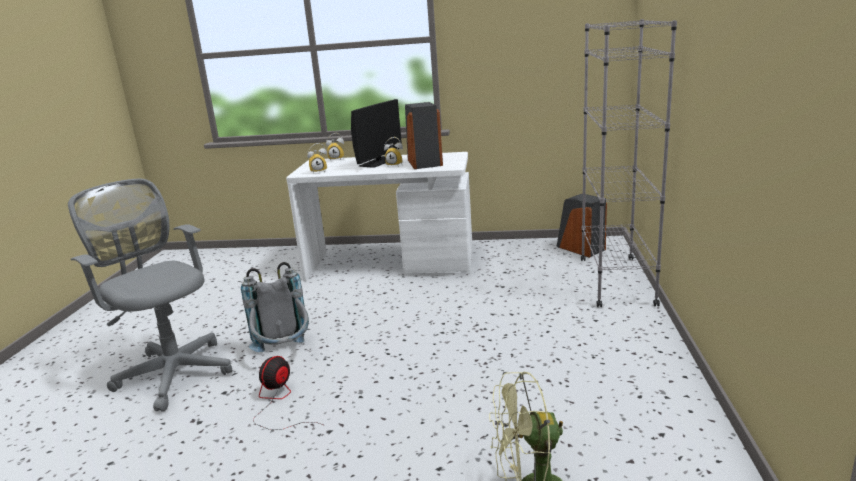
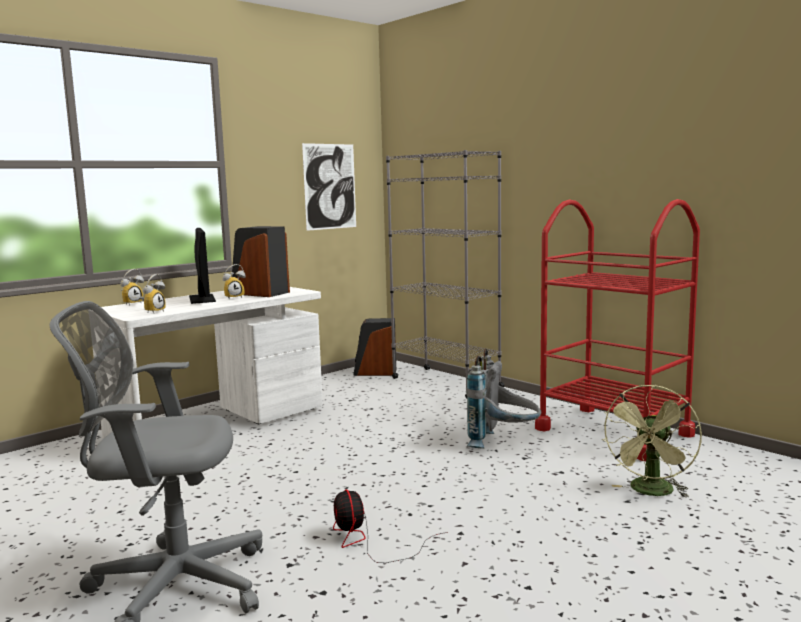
camera: 50 degrees left, 10 degrees down
grey backpack [241,262,309,352] -> grey backpack moved to [466,349,541,448]
none -> picture [302,143,356,231]
none -> red cart [535,199,700,461]

